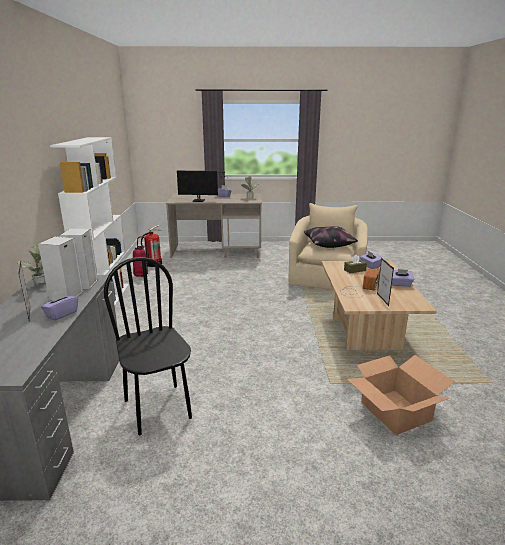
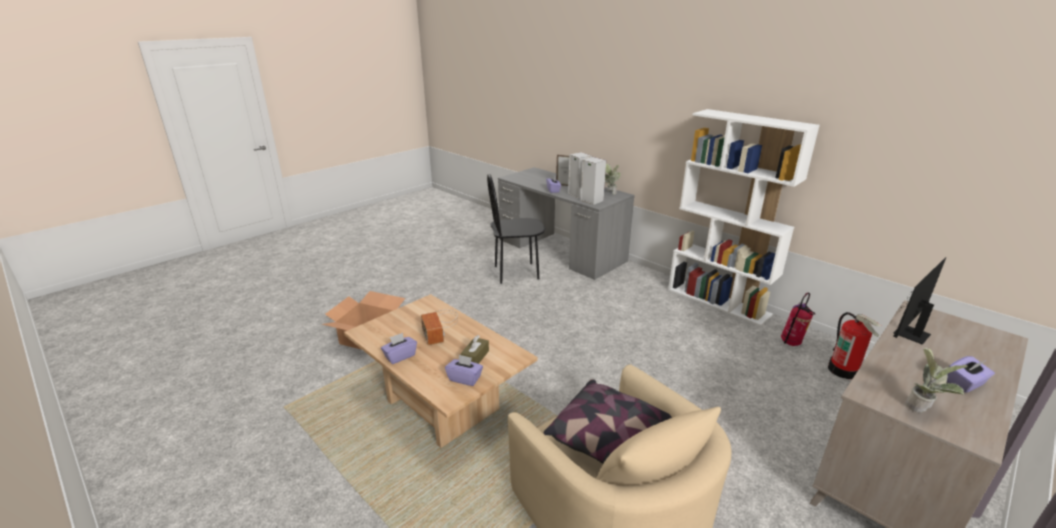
camera: 135 degrees right, 5 degrees up
black chair [104,257,192,435] -> black chair turned 150 degrees clockwise [487,174,546,284]
picture frame [377,258,394,306] -> none

